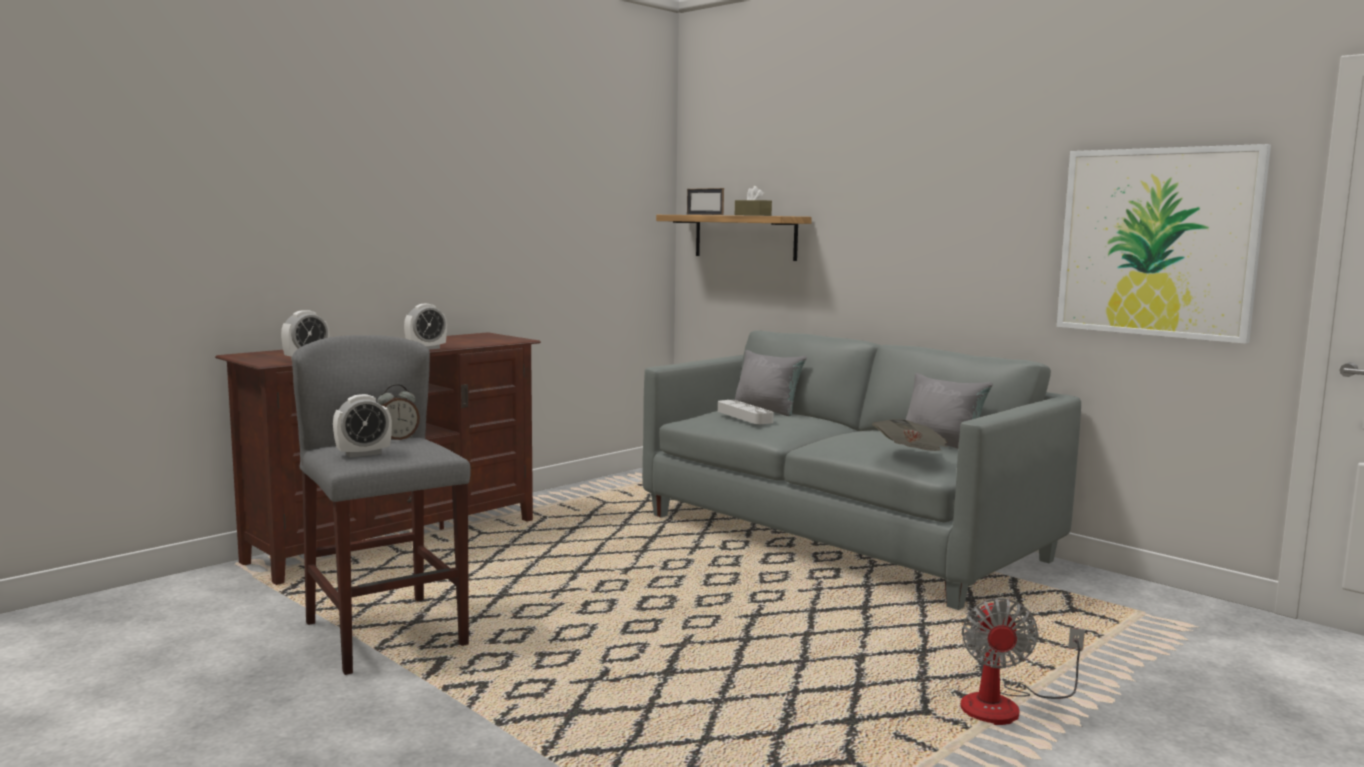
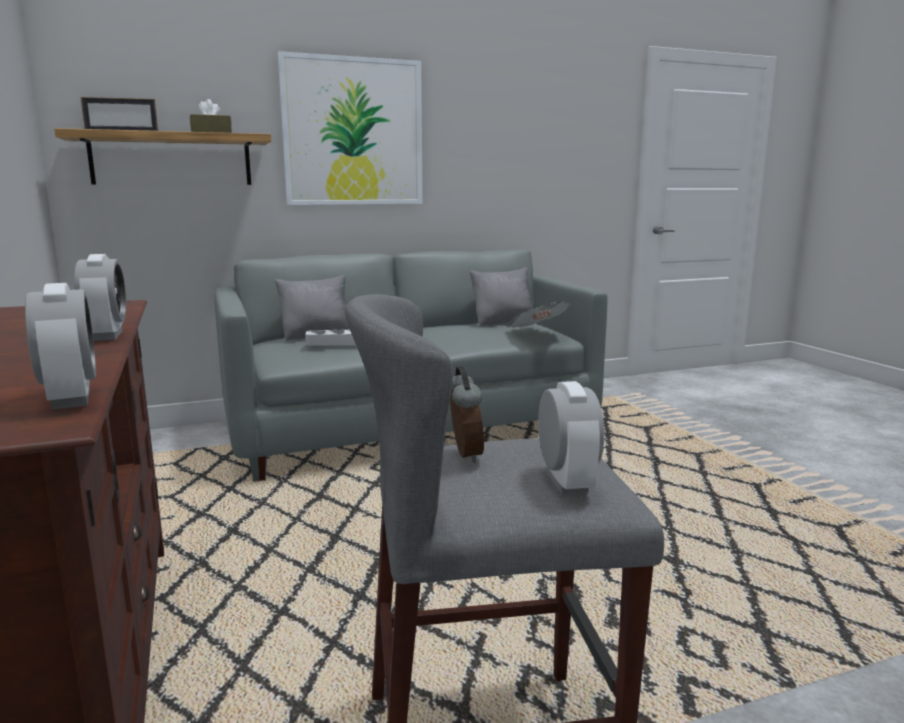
camera: 65 degrees left, 5 degrees up
fan [960,598,1085,725] -> none
picture [1057,144,1271,344] -> picture moved to [278,51,423,205]

